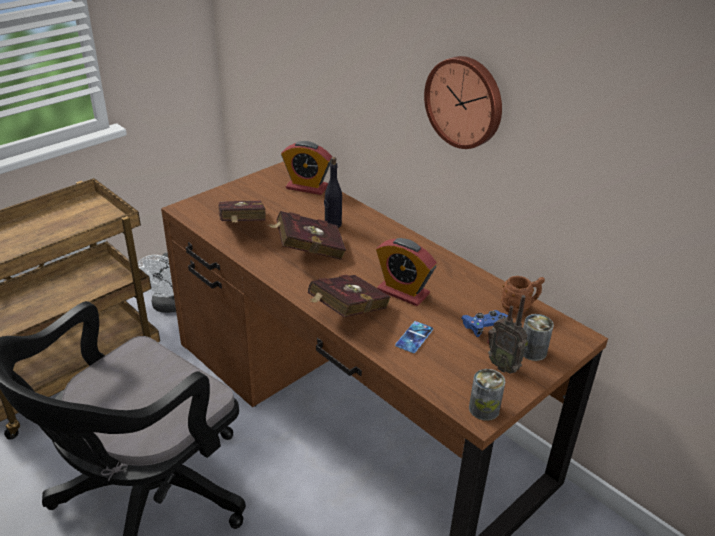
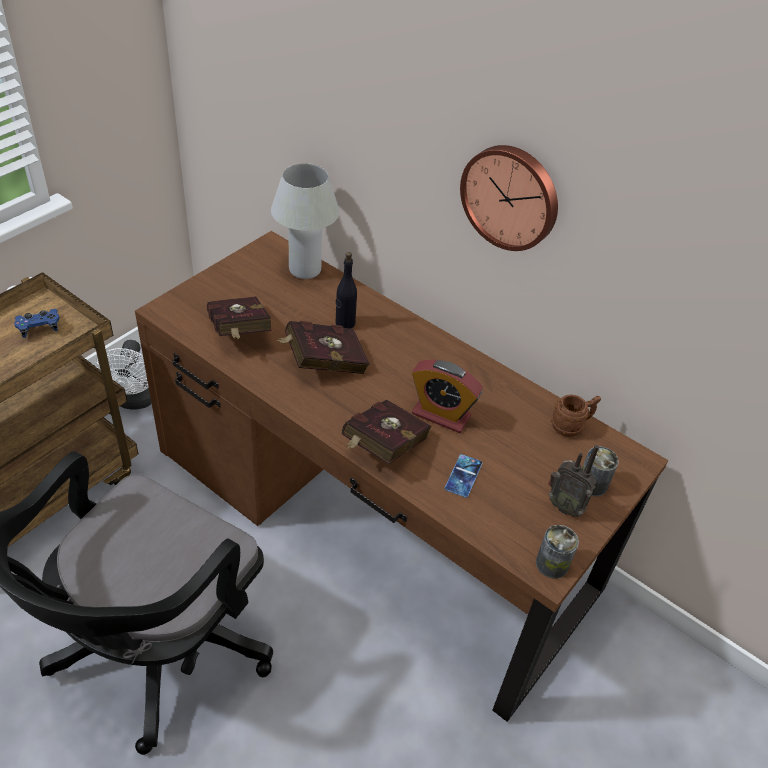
camera: 10 degrees left, 10 degrees up
alarm clock [281,141,332,195] -> white table lamp [271,163,339,279]
blue game controller [461,310,508,337] -> blue game controller moved to [14,309,59,338]

